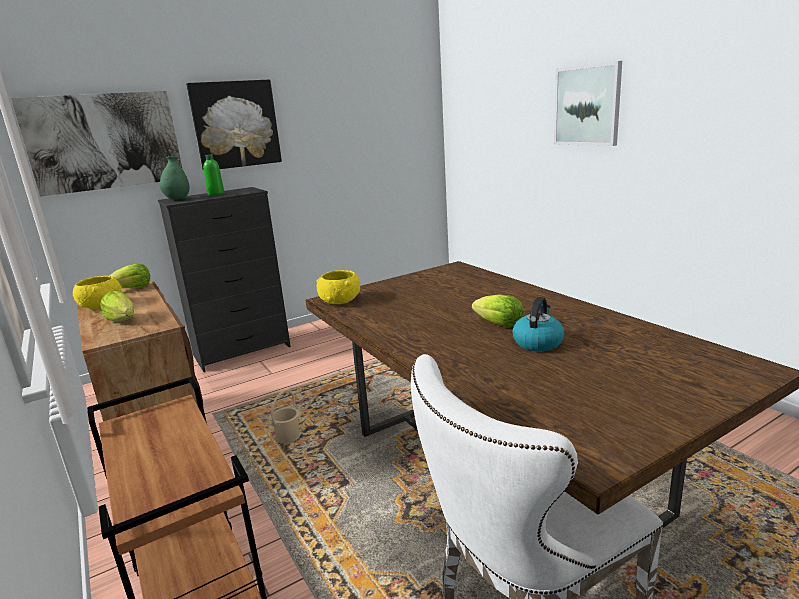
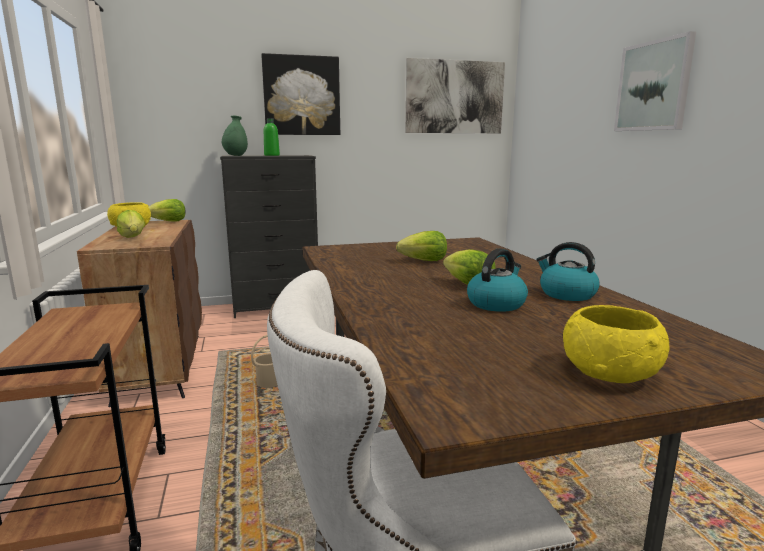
camera: 15 degrees right, 5 degrees down
picture [11,91,182,197] -> picture moved to [406,58,505,133]
yellow bowl [316,270,360,304] -> yellow bowl moved to [563,305,670,383]
none -> lettuce [396,231,447,261]
none -> kettle [536,242,600,301]

